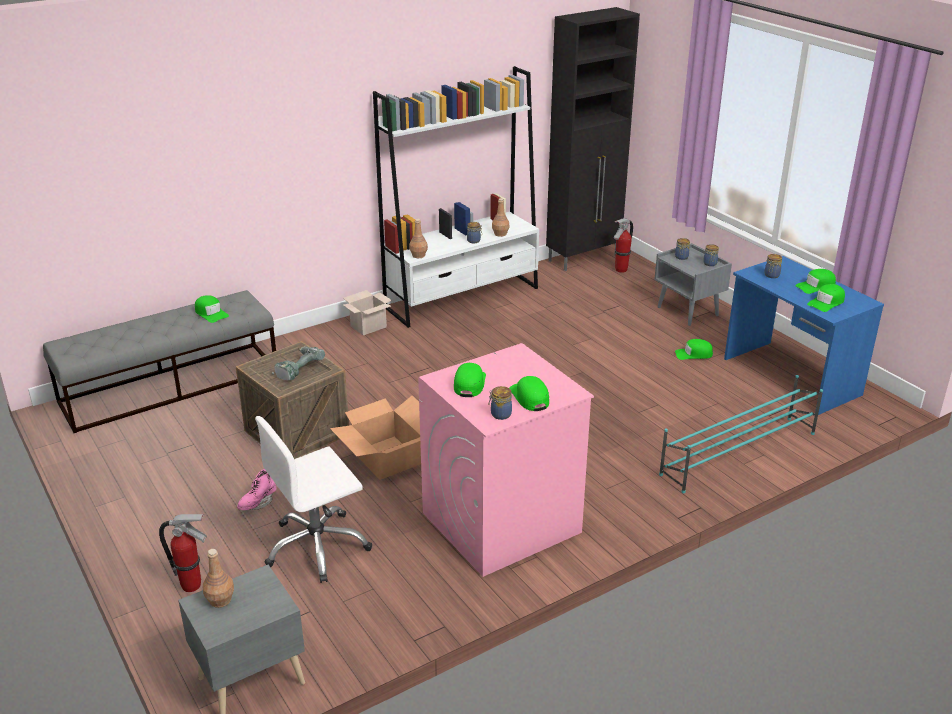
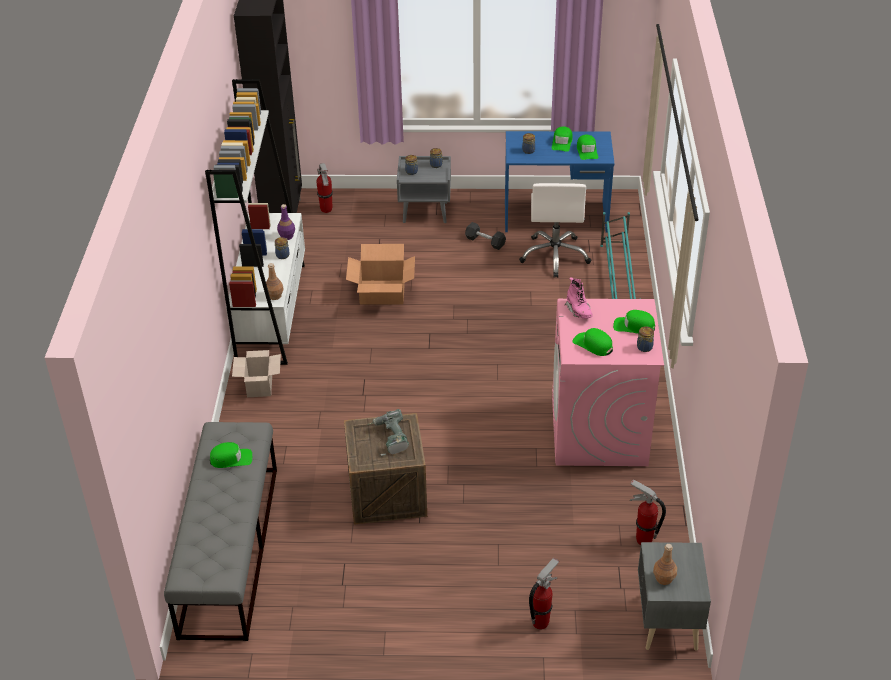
camera: 55 degrees left, 10 degrees up
pink boot [237,469,277,510] -> pink boot moved to [565,277,593,319]
white office chair [255,416,372,583] -> white office chair moved to [519,183,591,278]
cardboard box [330,396,421,480] -> cardboard box moved to [346,244,415,305]
brown bottle [492,198,509,237] -> purple bottle [277,204,295,240]
green cap [675,339,713,360] -> black dumbbell [465,222,506,250]
none -> fire extinguisher [630,479,666,545]

